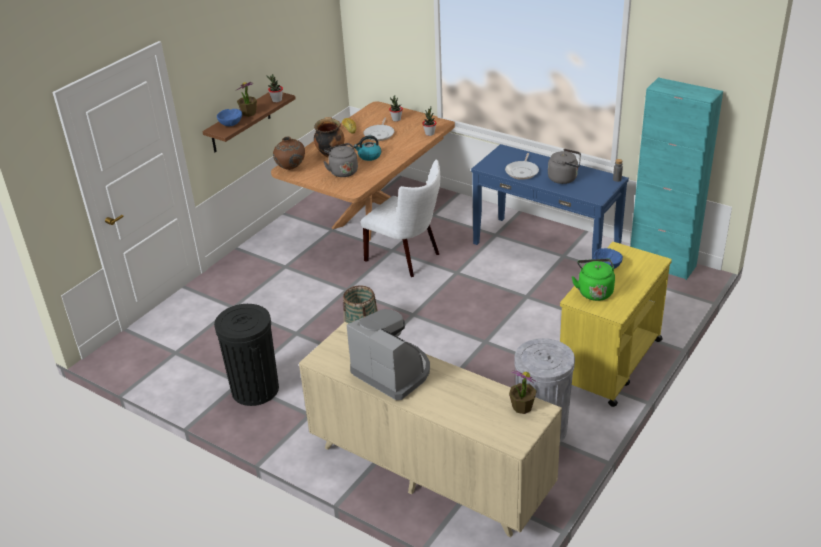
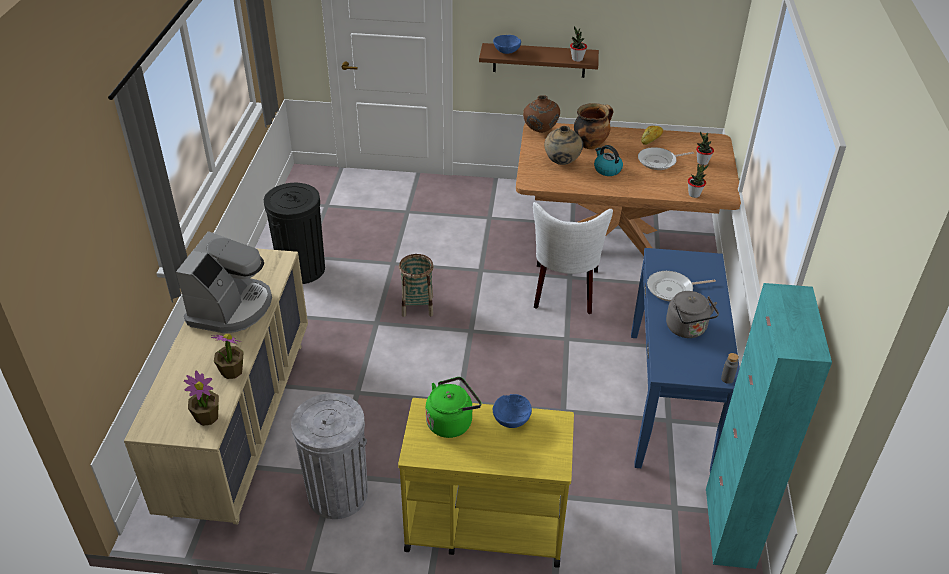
camera: 60 degrees right, 5 degrees up
potted plant [235,82,257,117] -> potted plant moved to [211,334,244,379]
grey kettle [324,143,358,177] -> beige vase [544,126,583,165]

